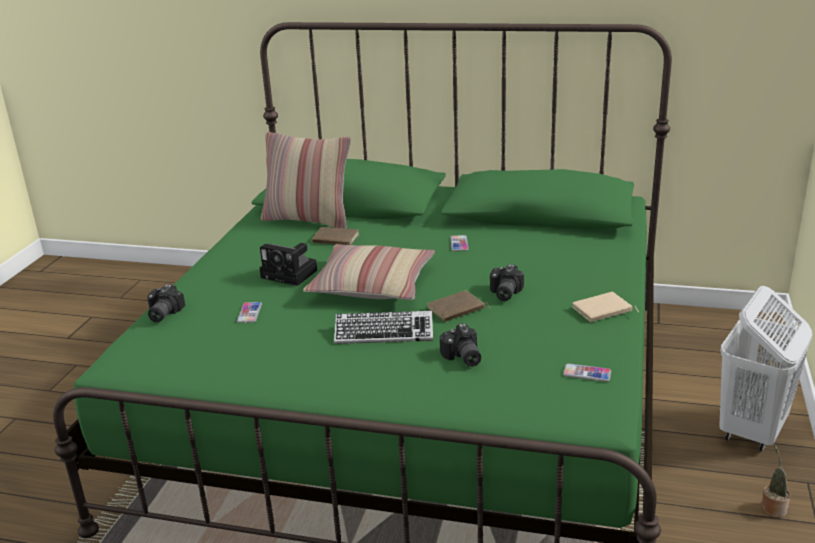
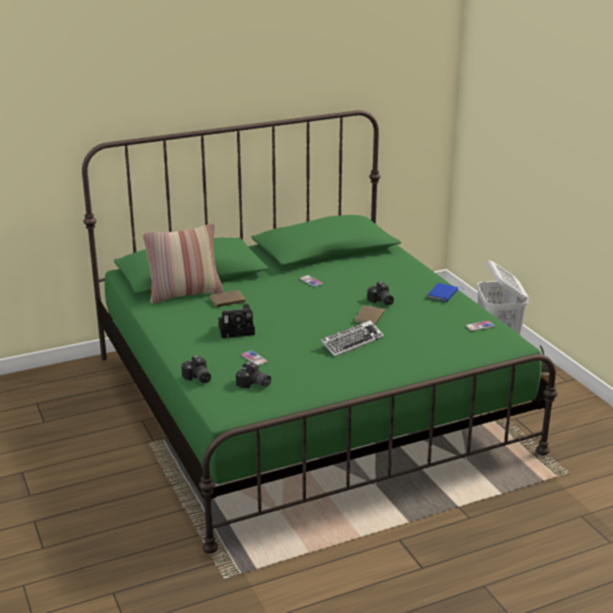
camera: 40 degrees left, 0 degrees up
pillow [303,244,435,300] -> none
camera [440,323,481,367] -> camera moved to [236,362,271,388]
beige book [572,292,639,322] -> blue book [427,283,463,302]

